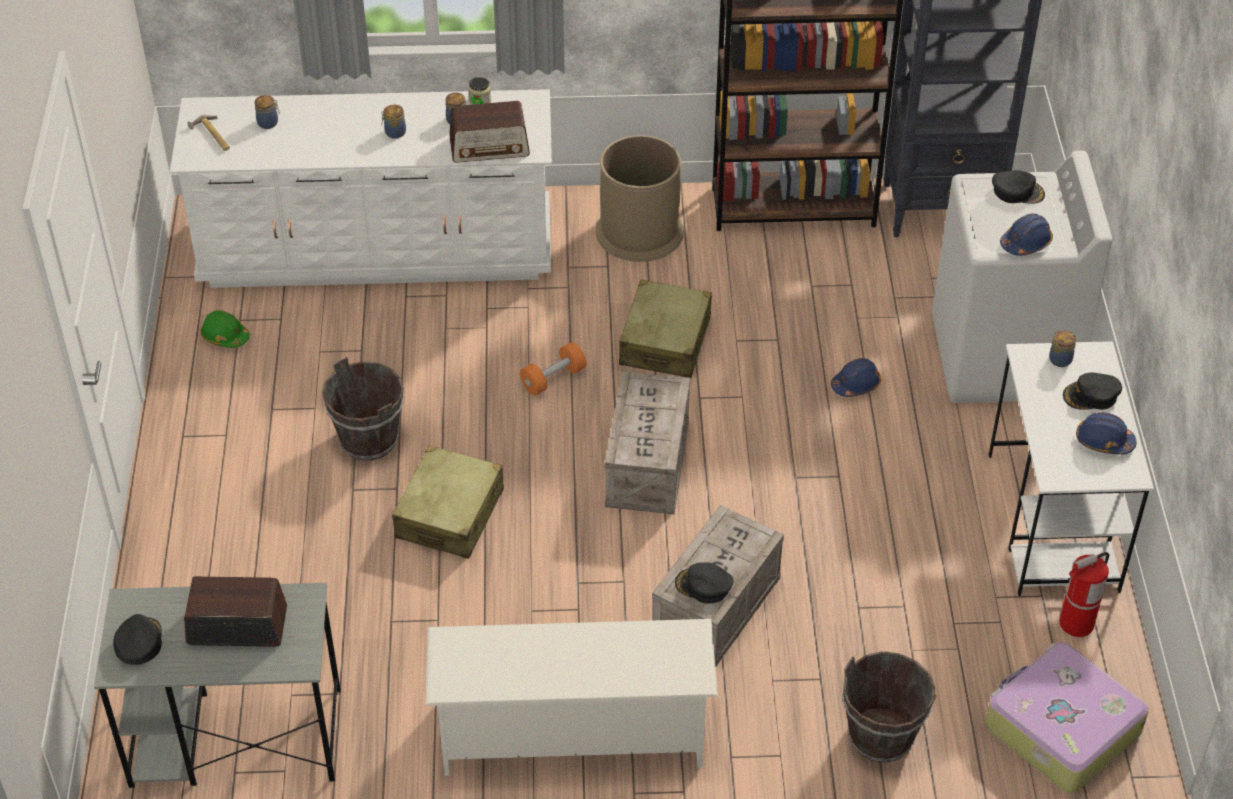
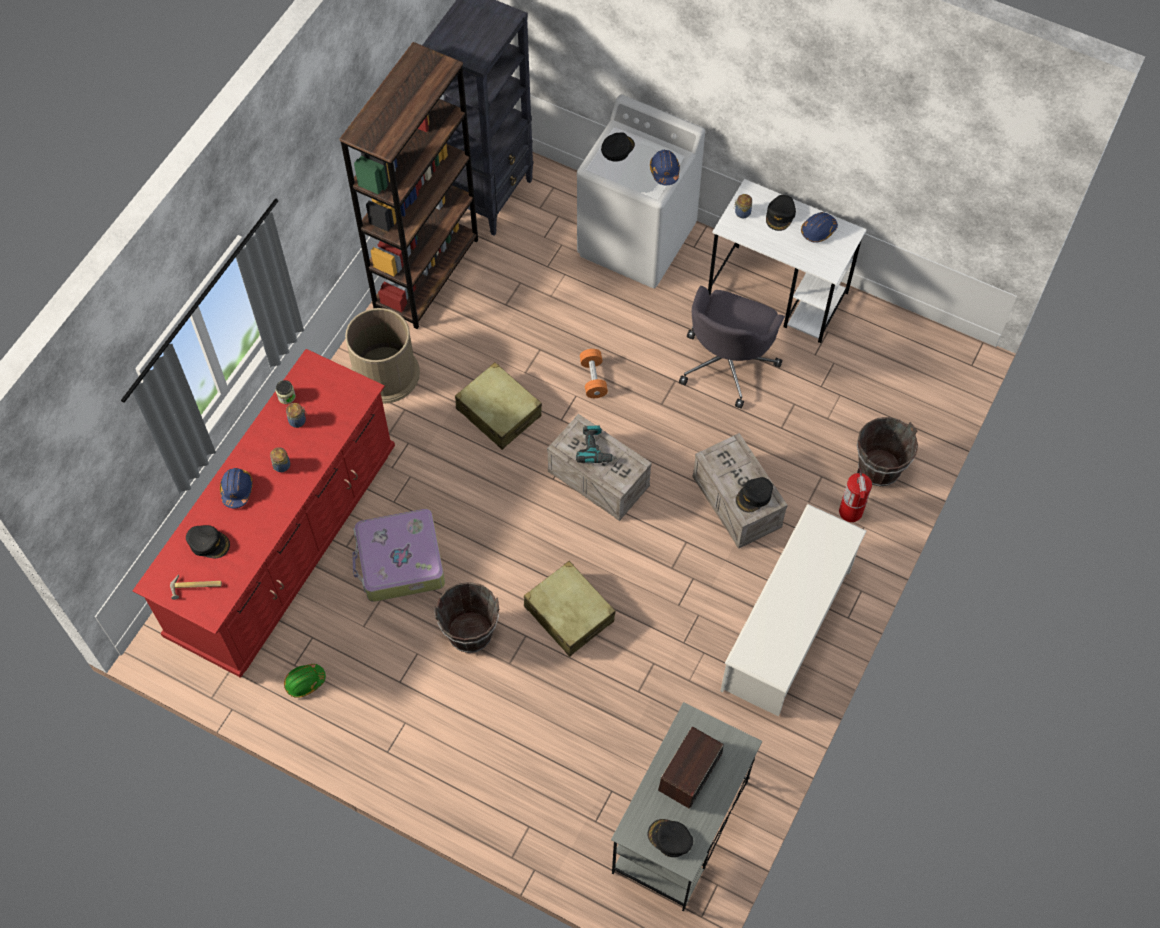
camera: 60 degrees left, 15 degrees up
white dresser [170,89,552,288] -> red dresser [133,349,395,678]
jar [255,95,280,129] -> black cap [186,525,230,558]
radio [449,101,530,163] -> none
orange dumbbell [520,342,587,396] -> orange dumbbell moved to [580,349,608,398]
blue hard hat [831,358,881,397] -> blue hard hat moved to [220,468,253,508]
suitcase [985,642,1149,793] -> suitcase moved to [352,509,445,602]
fire extinguisher [1060,552,1109,637] -> fire extinguisher moved to [839,468,872,522]
none -> power drill [576,426,617,463]
none -> grey office chair [679,286,785,408]

